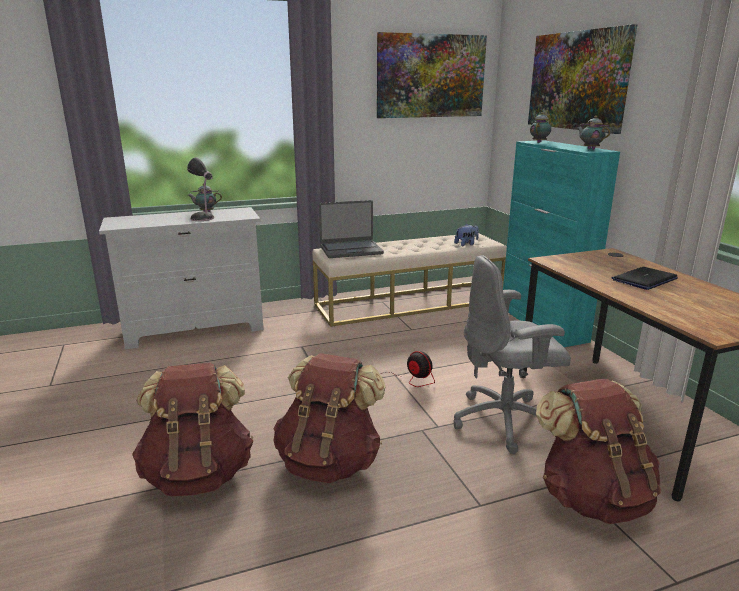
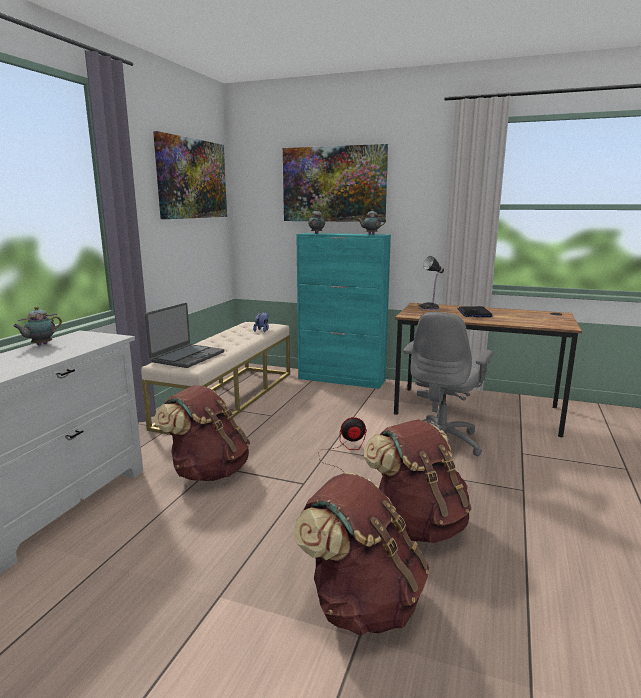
camera: 50 degrees left, 5 degrees down
table lamp [187,157,214,221] -> table lamp moved to [419,256,444,310]
brown backpack [536,379,661,524] -> brown backpack moved to [154,385,250,481]

